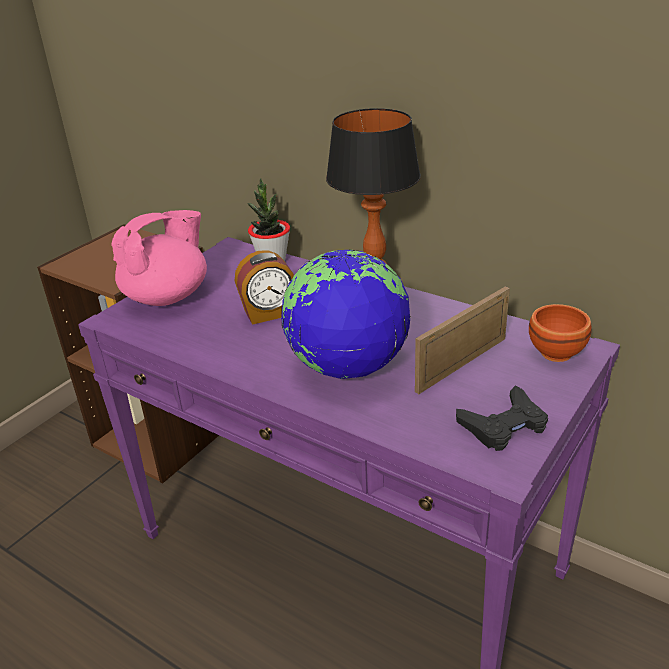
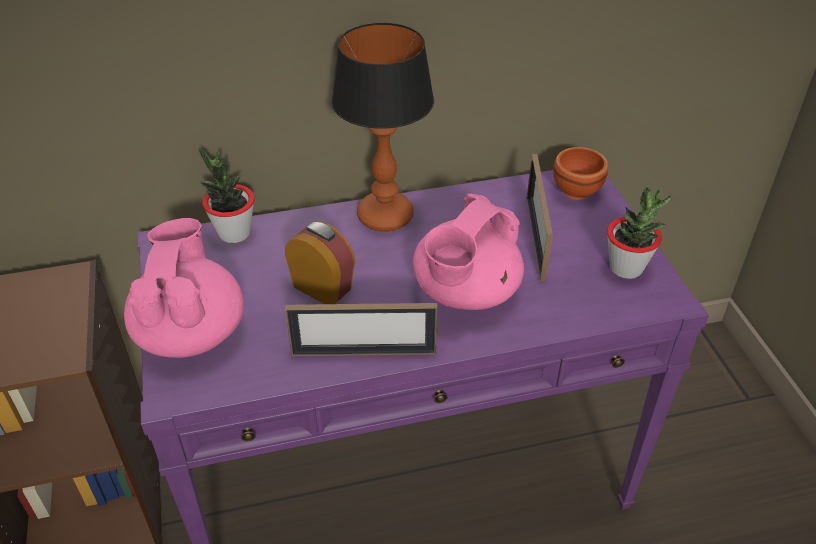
camera: 50 degrees left, 10 degrees up
alarm clock [235,250,294,325] -> alarm clock turned 75 degrees counterclockwise [285,221,355,304]
globe [281,249,411,379] -> pink teapot [413,194,524,310]
black game controller [456,385,548,451] -> potted plant [607,183,672,279]
none -> picture frame [285,303,438,356]

